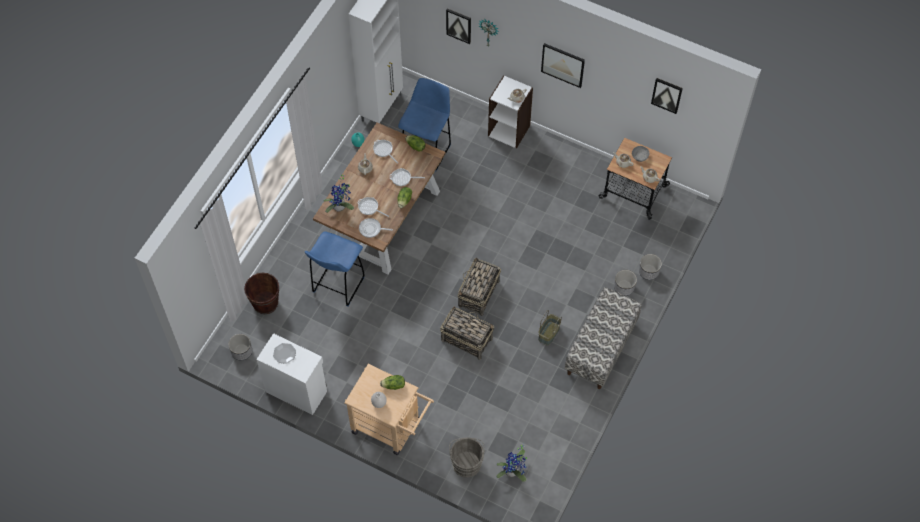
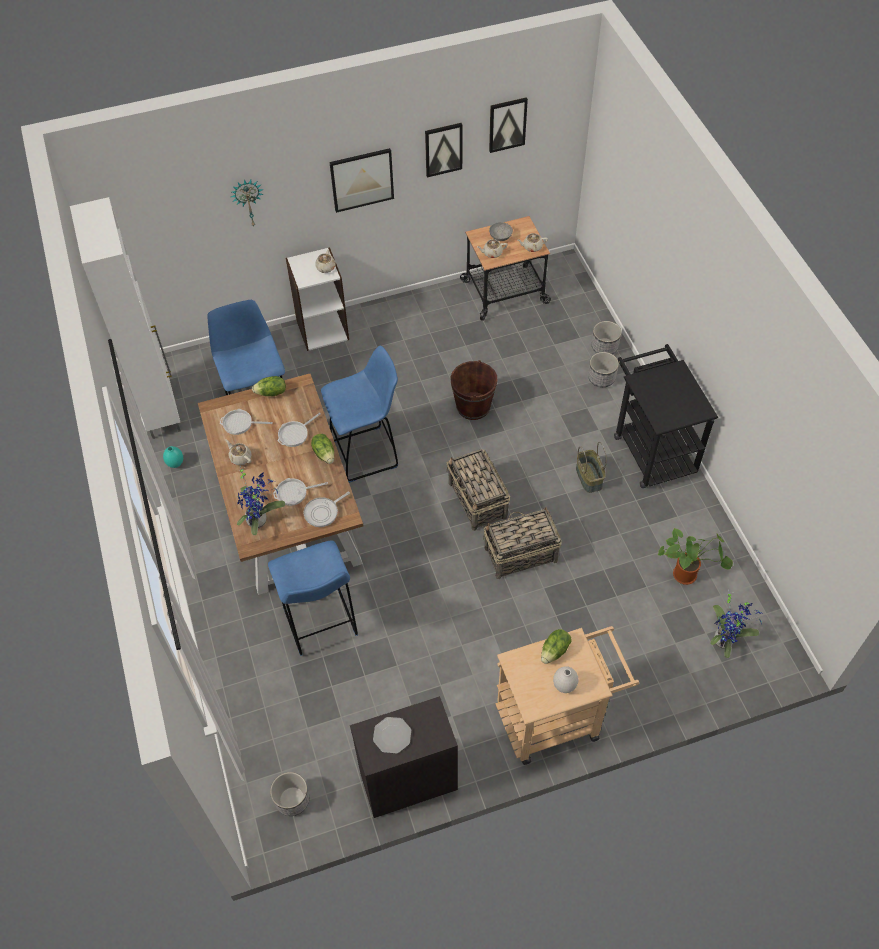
camera: 45 degrees left, 5 degrees down
brown bucket [244,273,279,314] -> brown bucket moved to [451,360,498,420]
white cabinet [256,333,327,415] -> black cabinet [350,696,458,818]
picture [446,8,471,44] -> picture moved to [425,123,463,177]
grey bucket [449,437,485,478] -> none
bench [565,287,642,389] -> black cart [614,344,718,488]
none -> blue stool [321,346,398,483]
none -> potted plant [658,528,733,585]

